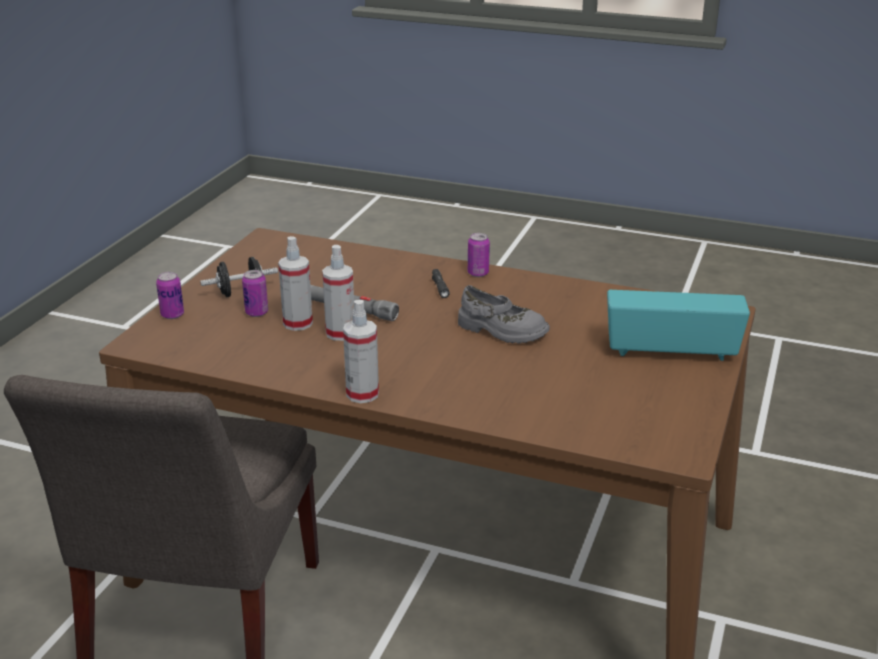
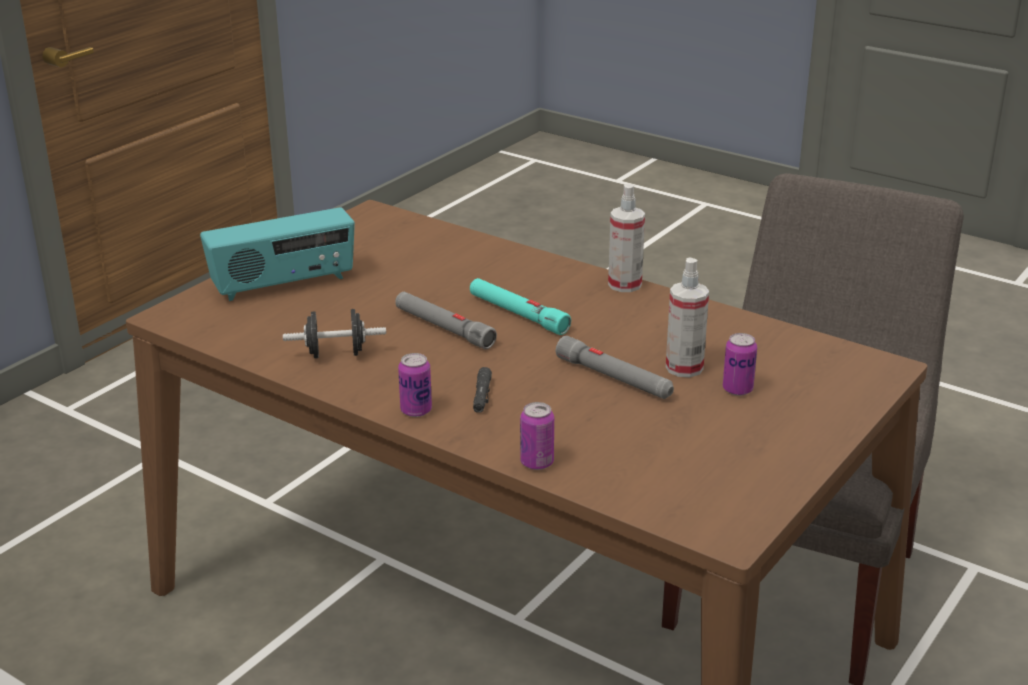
camera: 165 degrees left, 0 degrees up
can [156,272,184,319] -> can moved to [520,402,554,470]
black dumbbell [200,257,278,297] -> black dumbbell moved to [283,309,386,359]
spray bottle [322,245,354,341] -> none
grey shoe [458,285,550,343] -> grey flashlight [395,292,497,349]
radio [607,290,750,361] -> radio turned 45 degrees counterclockwise [200,207,355,301]
none -> turquoise flashlight [470,278,571,335]

